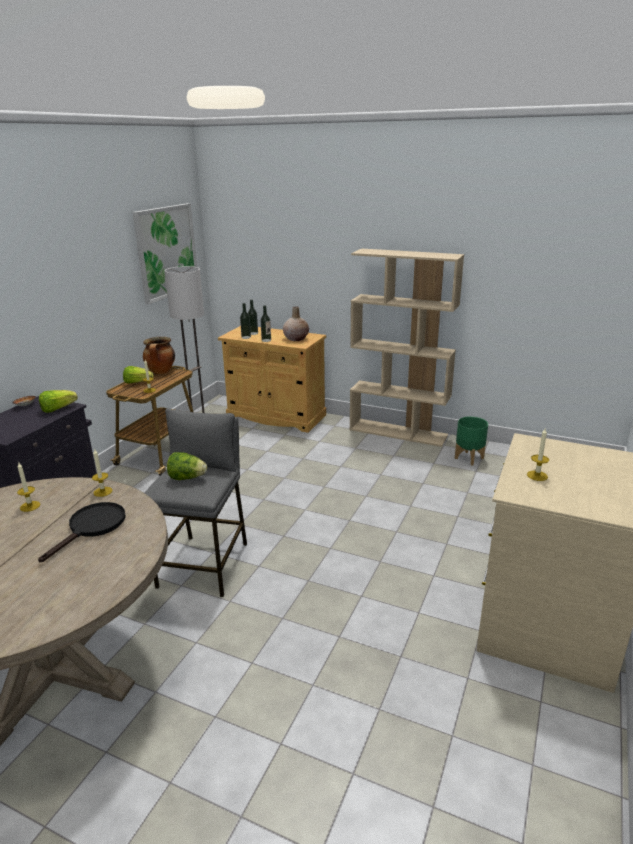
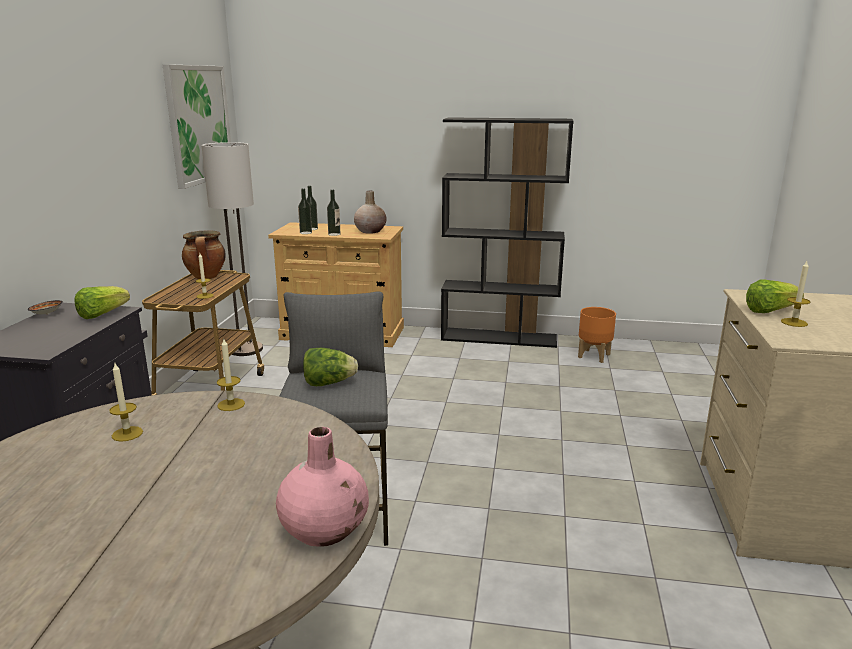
camera: 15 degrees left, 5 degrees down
black frying pan [38,502,126,562] -> none
lettuce [123,366,154,383] -> lettuce moved to [746,280,804,313]
beige bookcase [350,249,464,447] -> black bookcase [441,117,574,348]
green planter [455,417,488,466] -> orange planter [578,307,616,363]
none -> pink vase [276,427,369,547]

